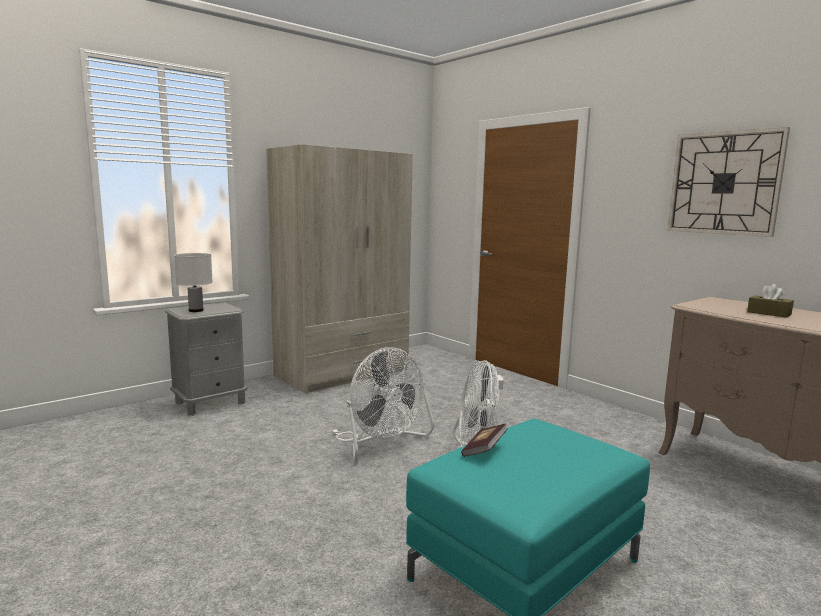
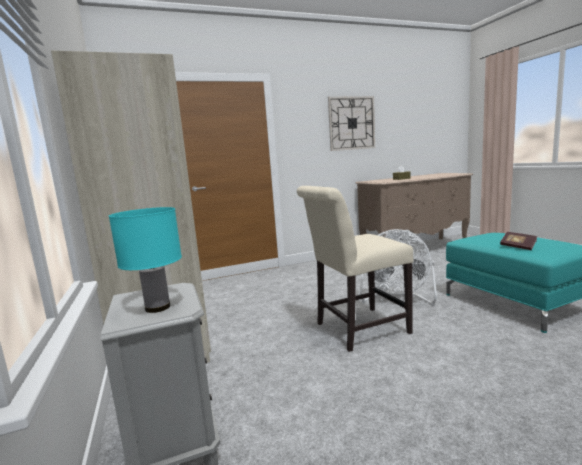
camera: 70 degrees left, 0 degrees up
white table lamp [174,253,213,312] -> turquoise table lamp [109,207,182,313]
white fan [332,347,434,464] -> beige chair [297,186,414,352]

